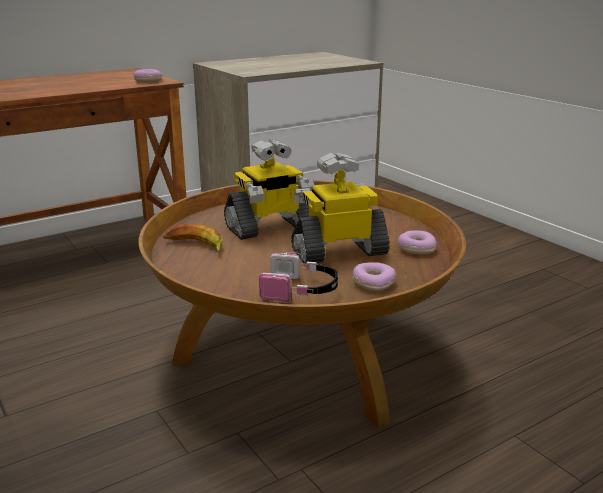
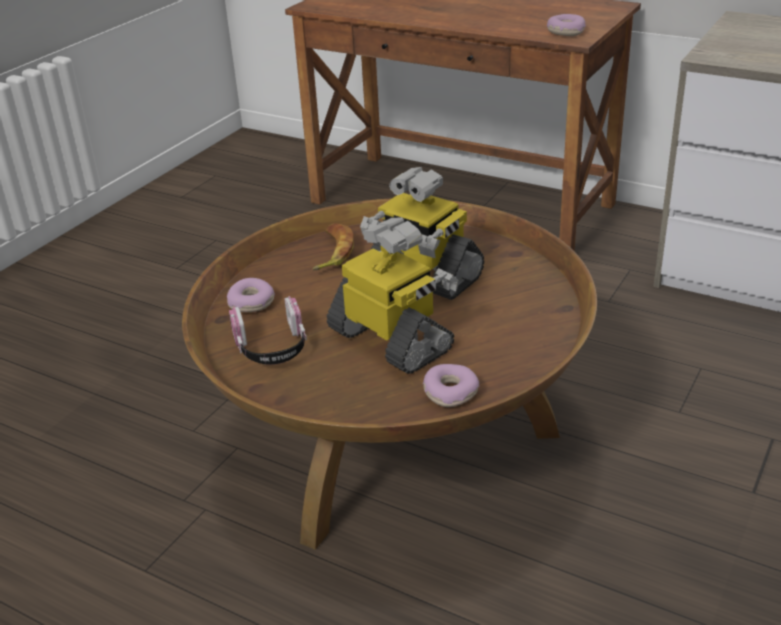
camera: 65 degrees right, 10 degrees up
donut [352,262,396,291] -> donut moved to [227,278,275,312]

